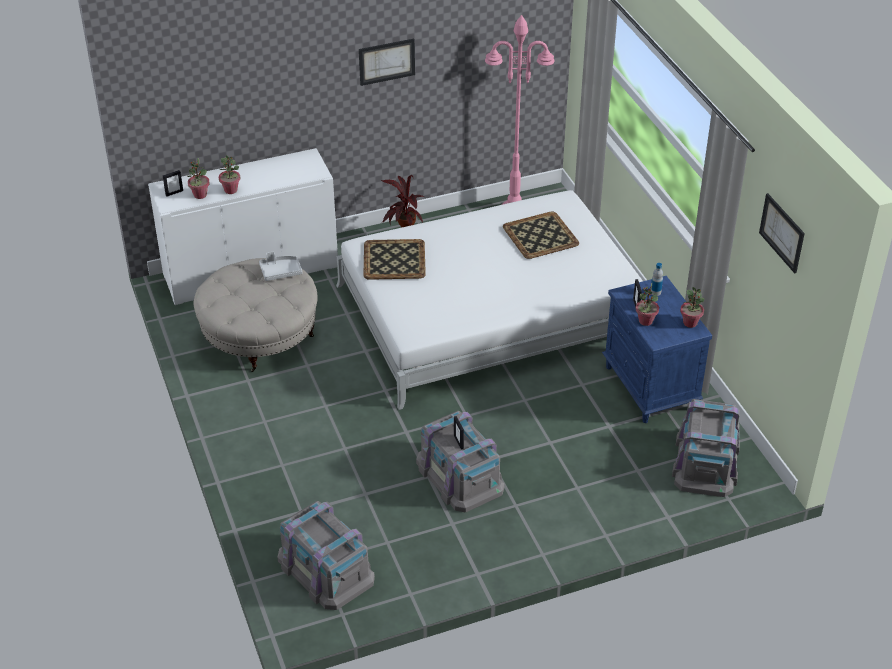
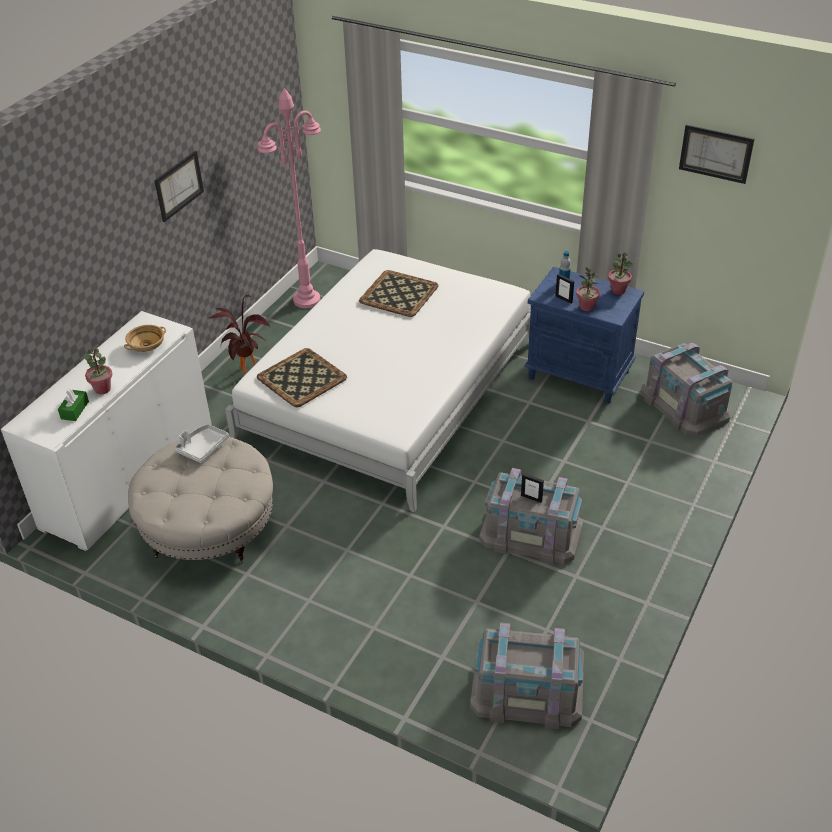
camera: 40 degrees left, 0 degrees up
picture frame [163,170,183,197] -> none
potted plant [187,158,210,199] -> green tissue box [58,389,89,421]
none -> beige bowl [124,325,166,352]

